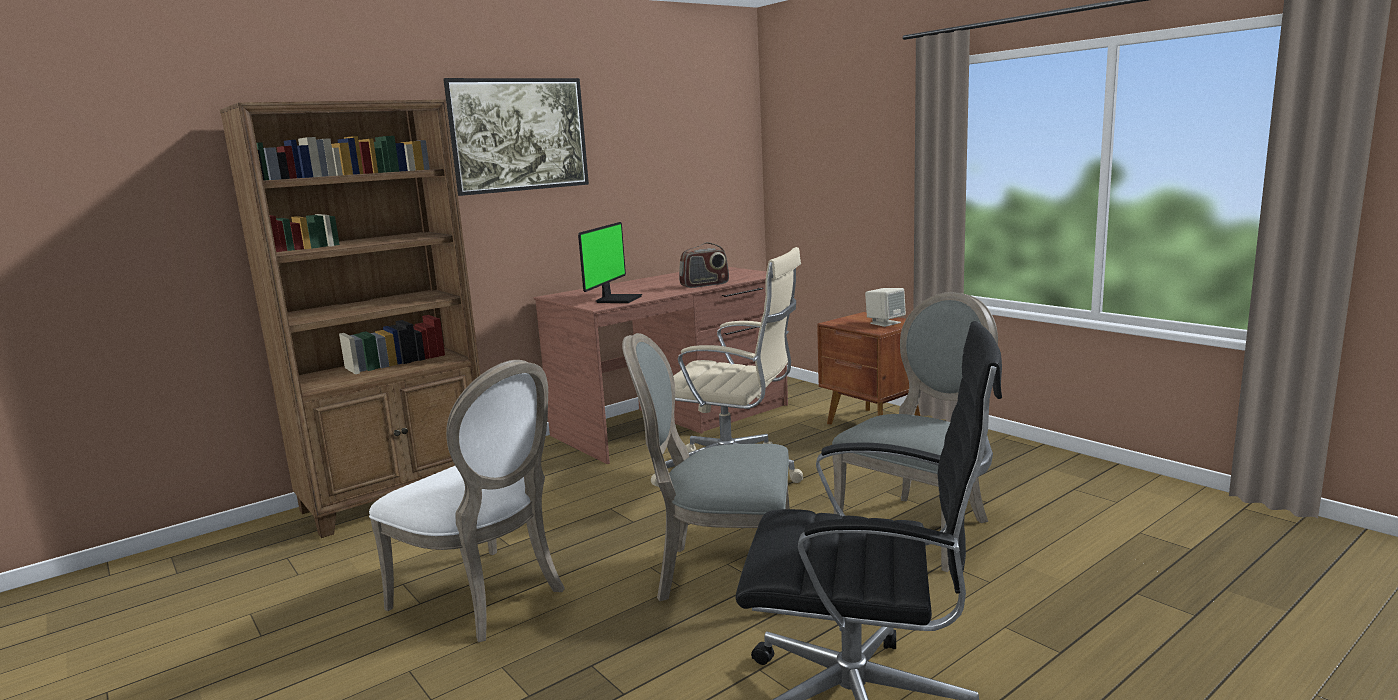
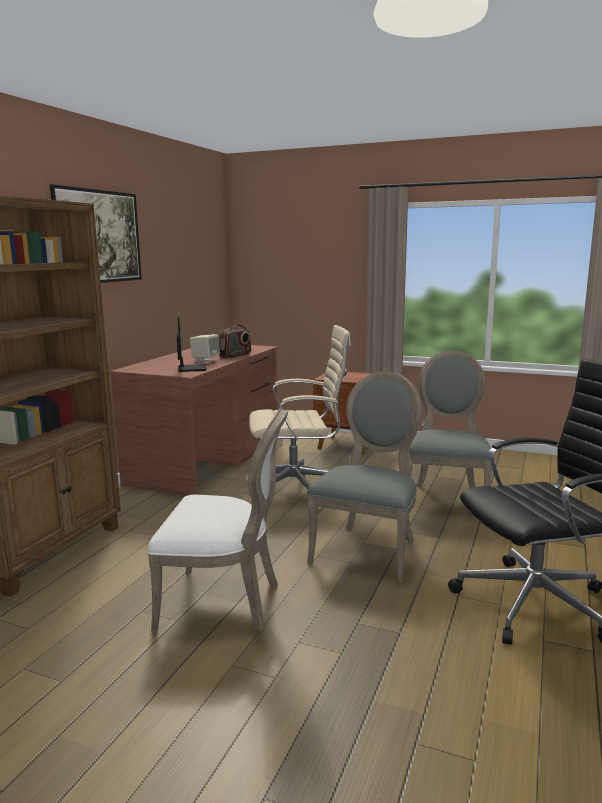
camera: 30 degrees left, 0 degrees up
grey chair [622,333,790,601] -> grey chair turned 135 degrees clockwise [307,371,422,583]
beige speaker [865,288,906,327] -> beige speaker moved to [190,334,220,363]

